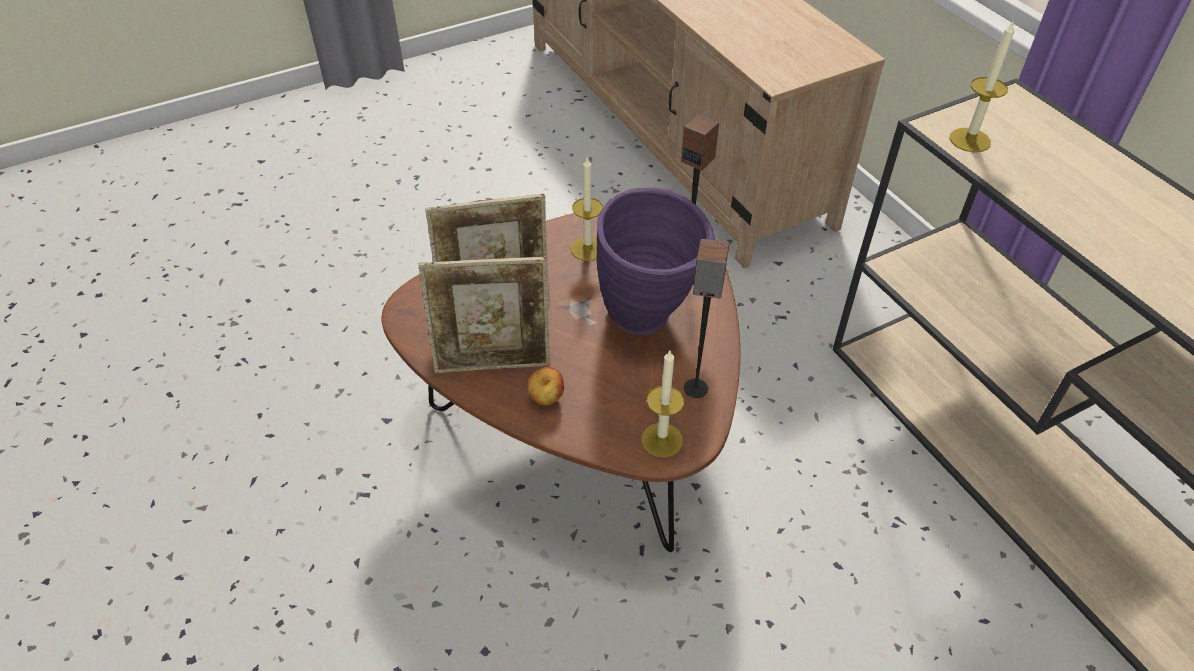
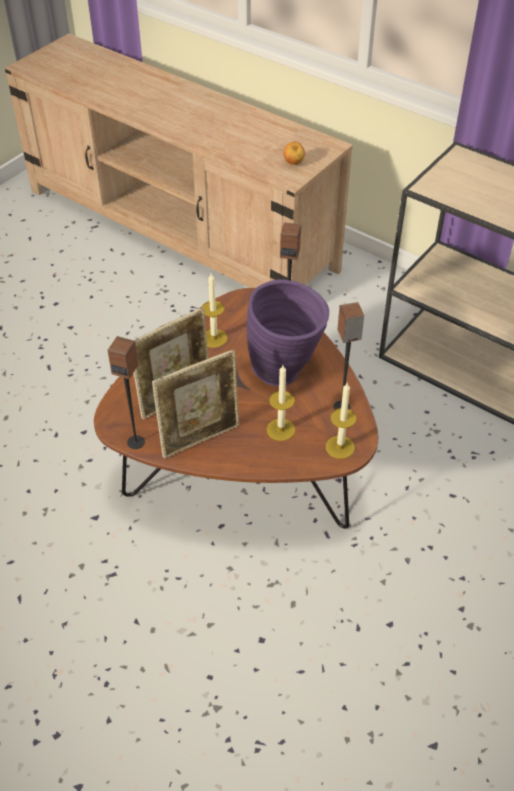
camera: 25 degrees left, 0 degrees up
apple [527,367,564,405] -> apple moved to [284,142,305,165]
candle [950,20,1015,152] -> candle moved to [267,365,295,441]
none -> speaker [108,336,145,449]

